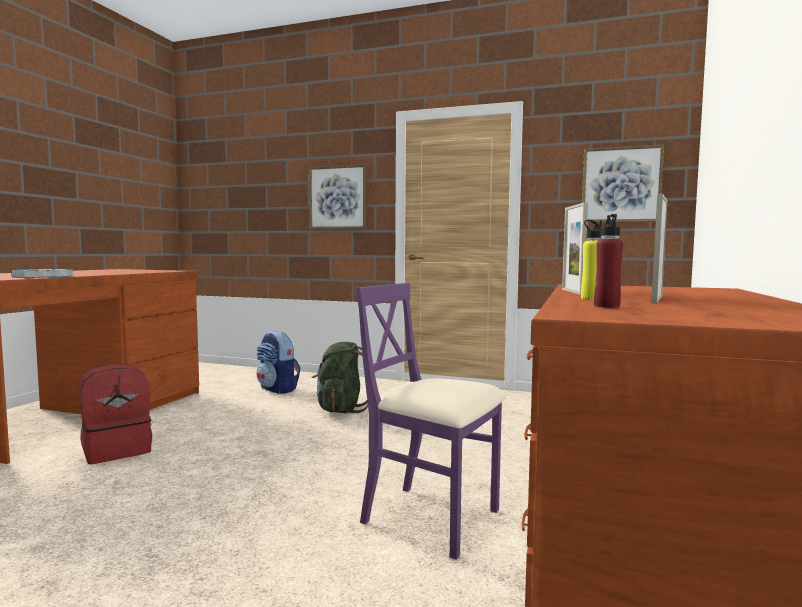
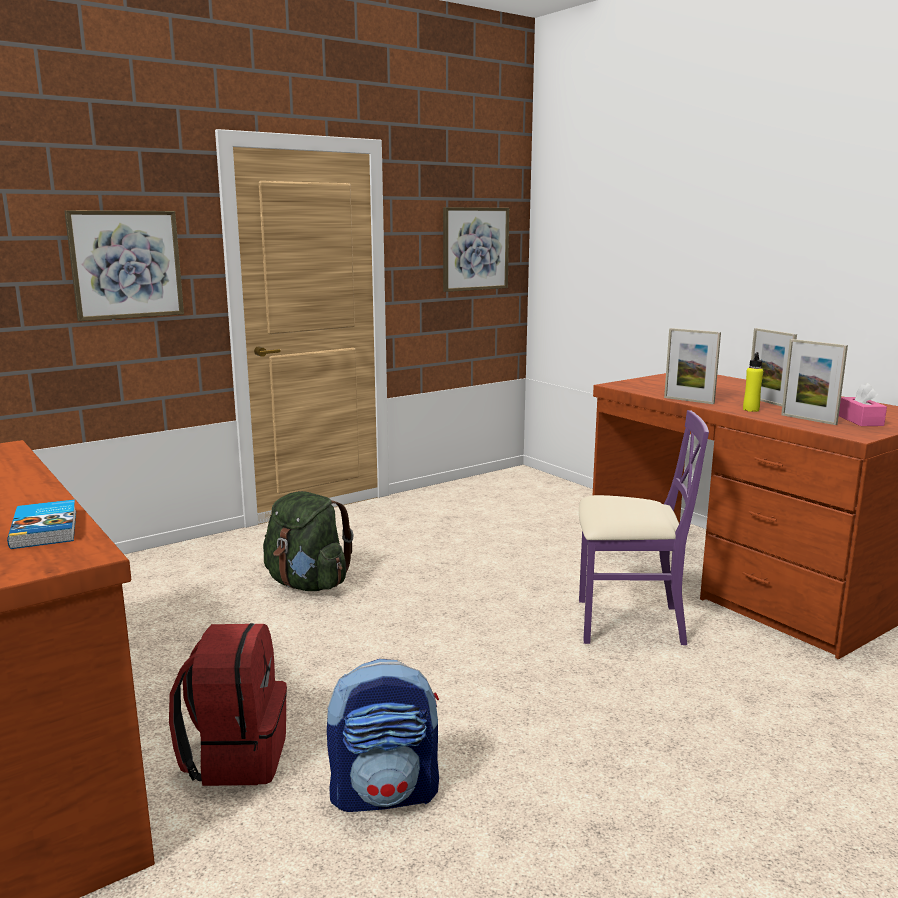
camera: 55 degrees left, 10 degrees up
backpack [257,331,300,394] -> backpack moved to [327,659,439,812]
purple chair [356,283,506,560] -> purple chair turned 150 degrees counterclockwise [579,410,709,645]
red bottle [594,214,623,308] -> picture frame [781,339,848,425]
none -> pink tissue box [839,383,887,426]

